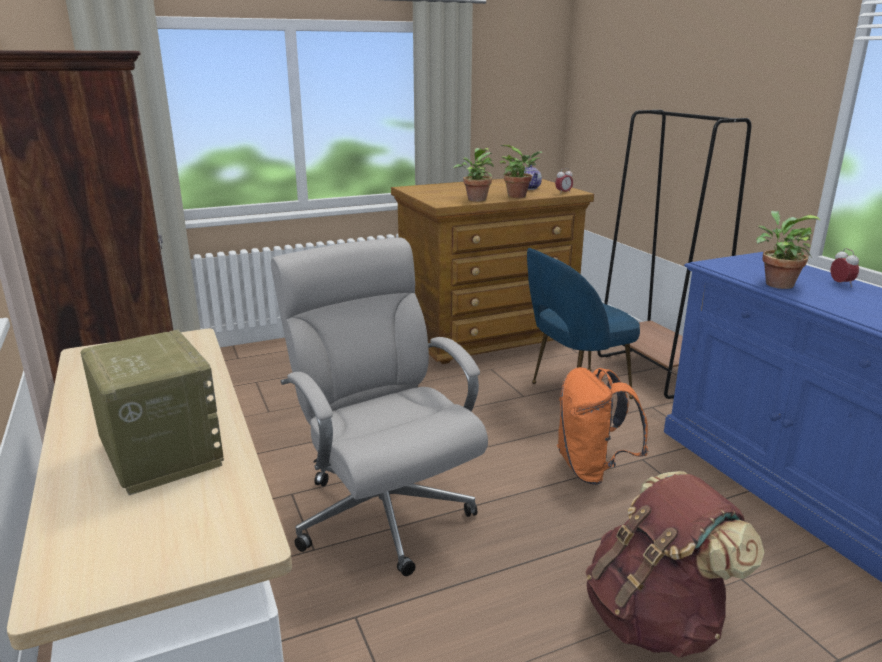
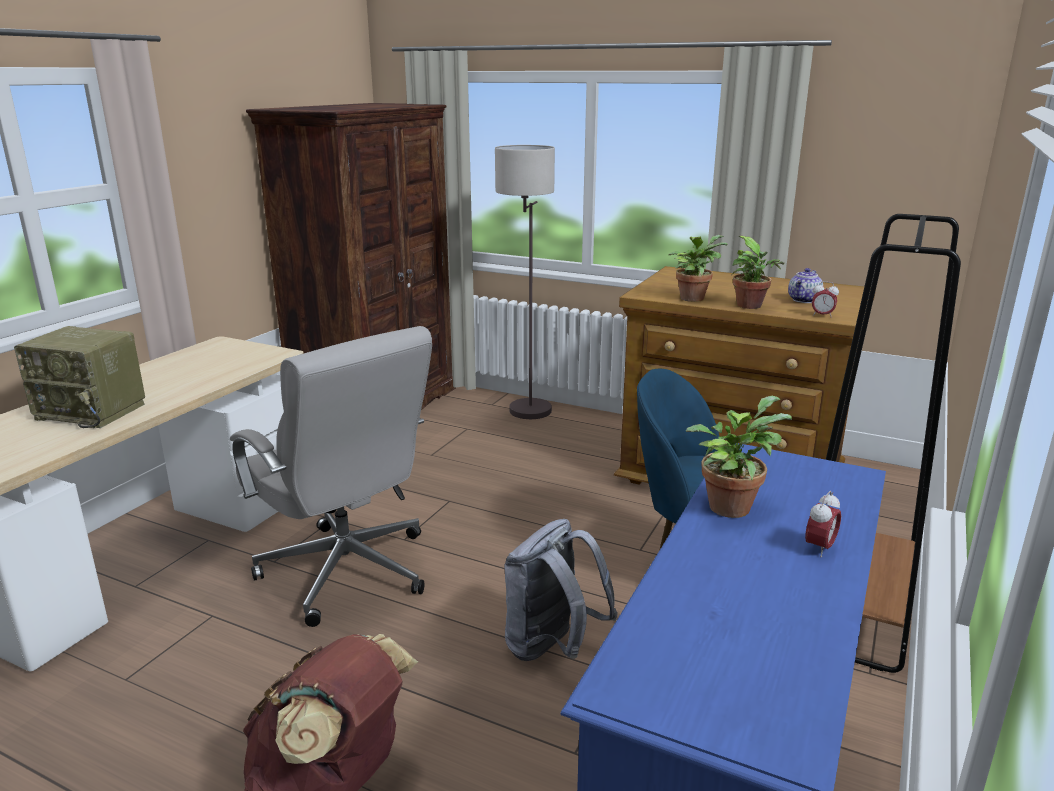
camera: 50 degrees right, 0 degrees up
radio [81,330,224,495] -> radio turned 90 degrees clockwise [14,326,145,428]
grey office chair [271,238,488,576] -> grey office chair turned 120 degrees clockwise [230,326,432,627]
orange backpack [557,367,648,485] -> grey backpack [504,519,617,661]
none -> grey floor lamp [495,145,555,419]

